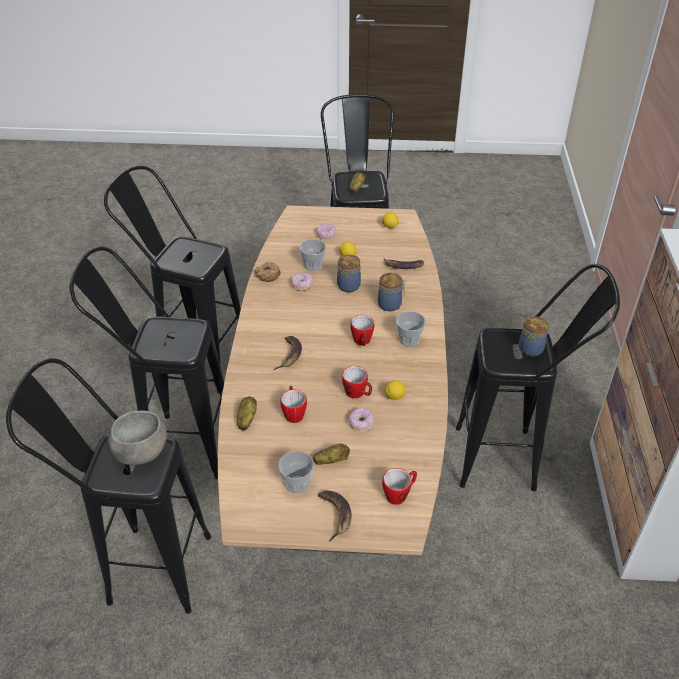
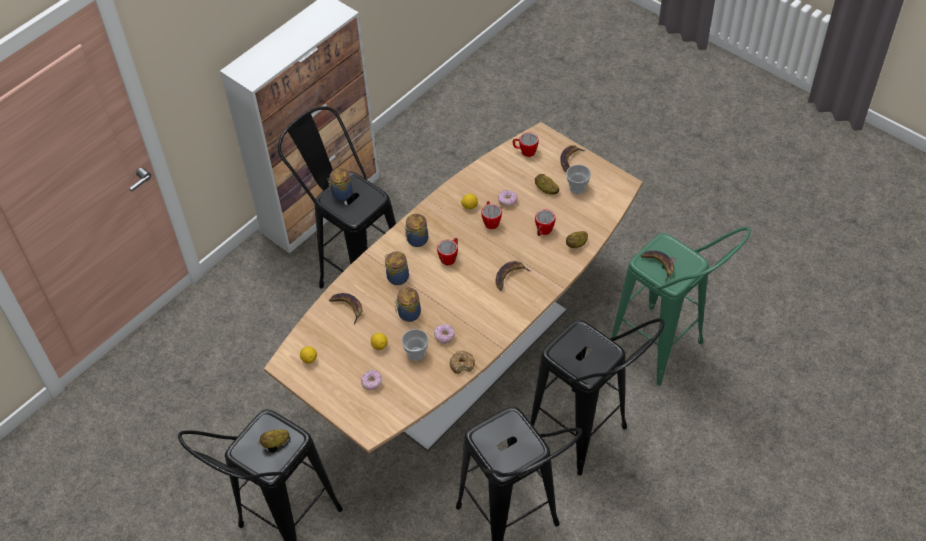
camera: 140 degrees left, 10 degrees up
black stool [6,358,211,614] -> green stool [611,227,751,386]
grey bowl [108,410,167,465] -> banana [641,251,674,282]
cup [396,311,426,347] -> jar [405,214,428,247]

